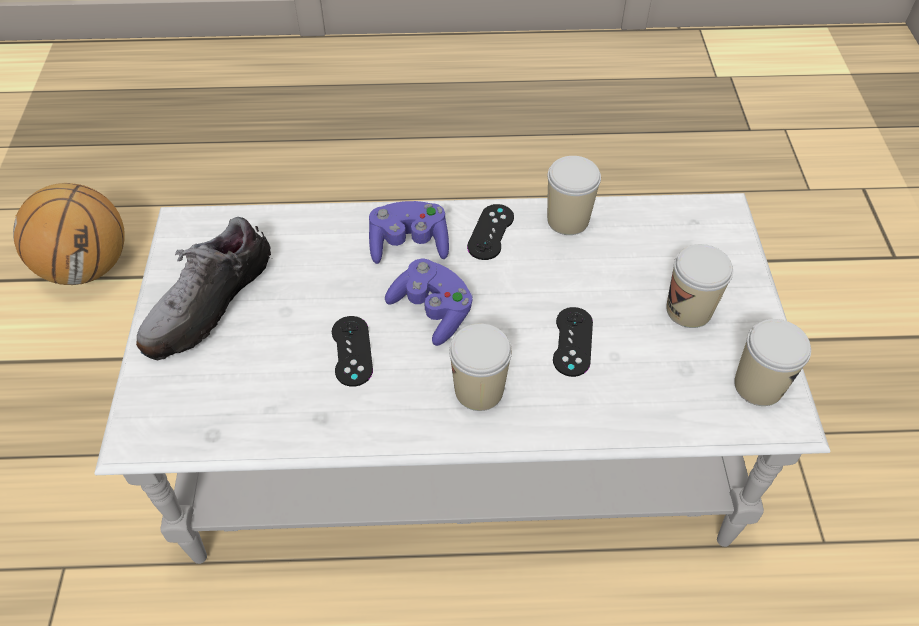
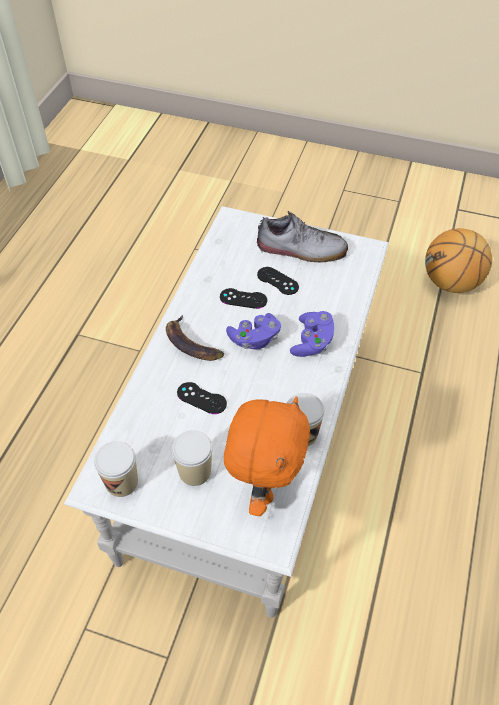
camera: 110 degrees right, 0 degrees up
shoe [136,217,273,360] -> shoe turned 135 degrees clockwise [257,210,348,262]
cup [449,323,512,411] -> banana [166,315,224,361]
black game controller [467,204,514,260] -> black game controller moved to [257,267,299,295]
none -> orange plush toy [224,396,310,516]

